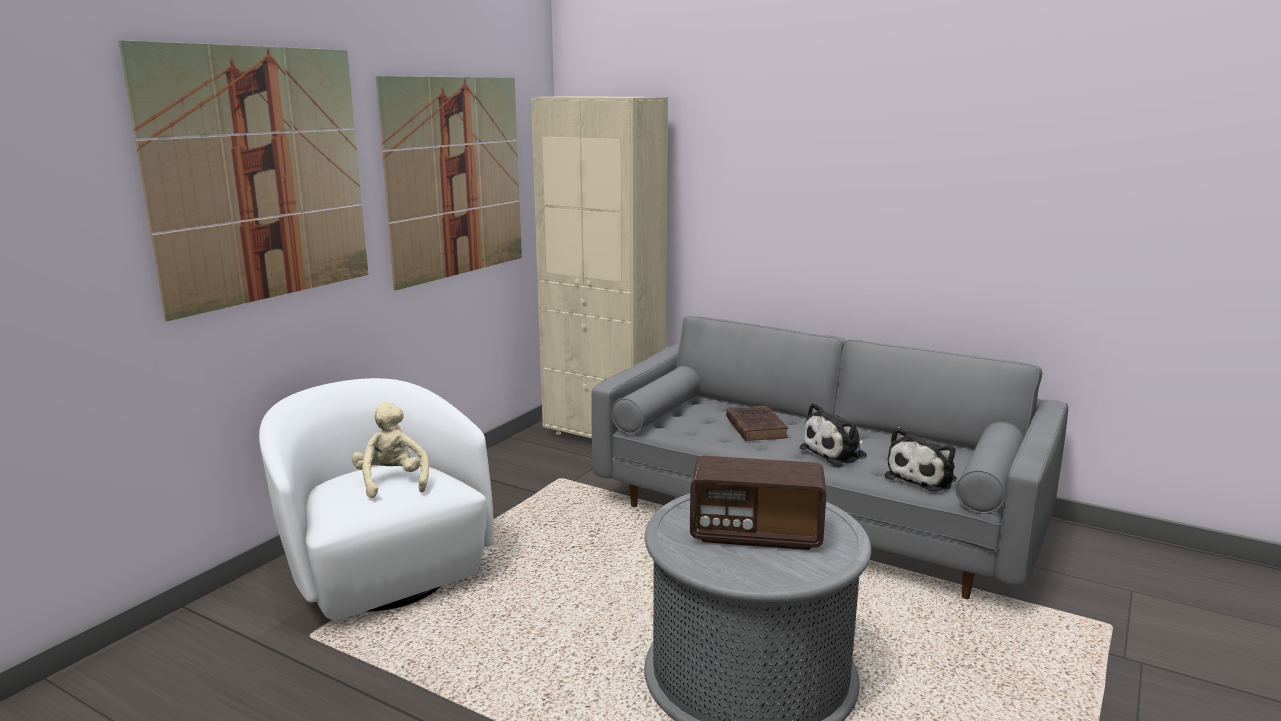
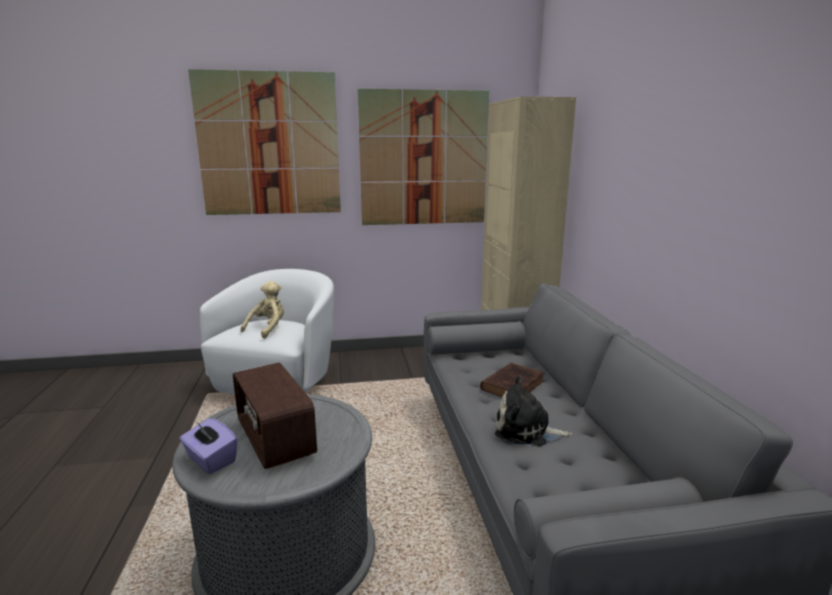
camera: 50 degrees right, 0 degrees up
plush toy [885,427,956,492] -> none
none -> purple tissue box [180,418,238,474]

